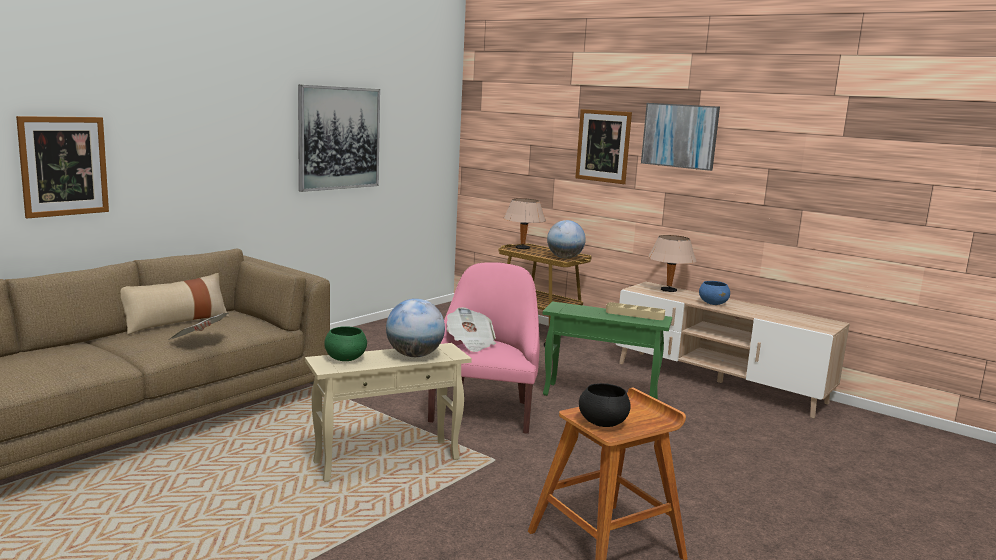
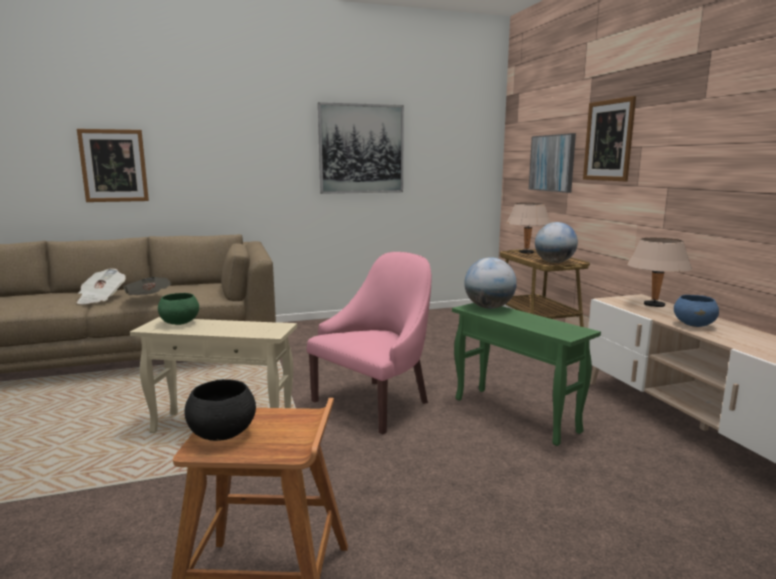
camera: 35 degrees right, 0 degrees up
beige pillow [121,273,229,335] -> none
globe [386,299,445,357] -> globe moved to [464,257,517,309]
newspaper [447,307,496,352] -> newspaper moved to [77,268,126,304]
beige tray [606,302,665,320] -> none
picture [641,103,720,171] -> picture moved to [529,133,576,193]

